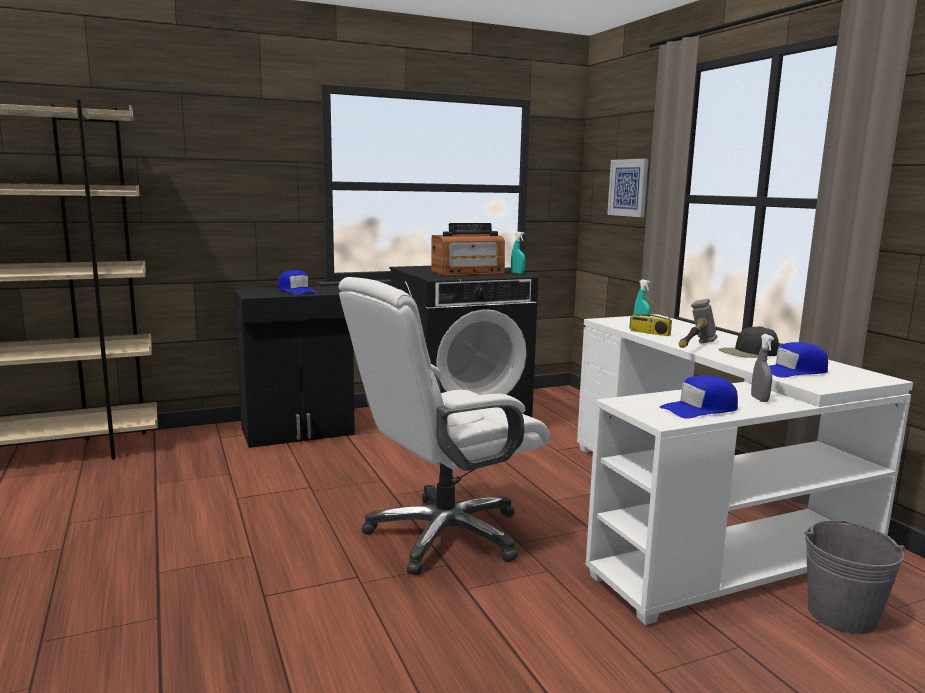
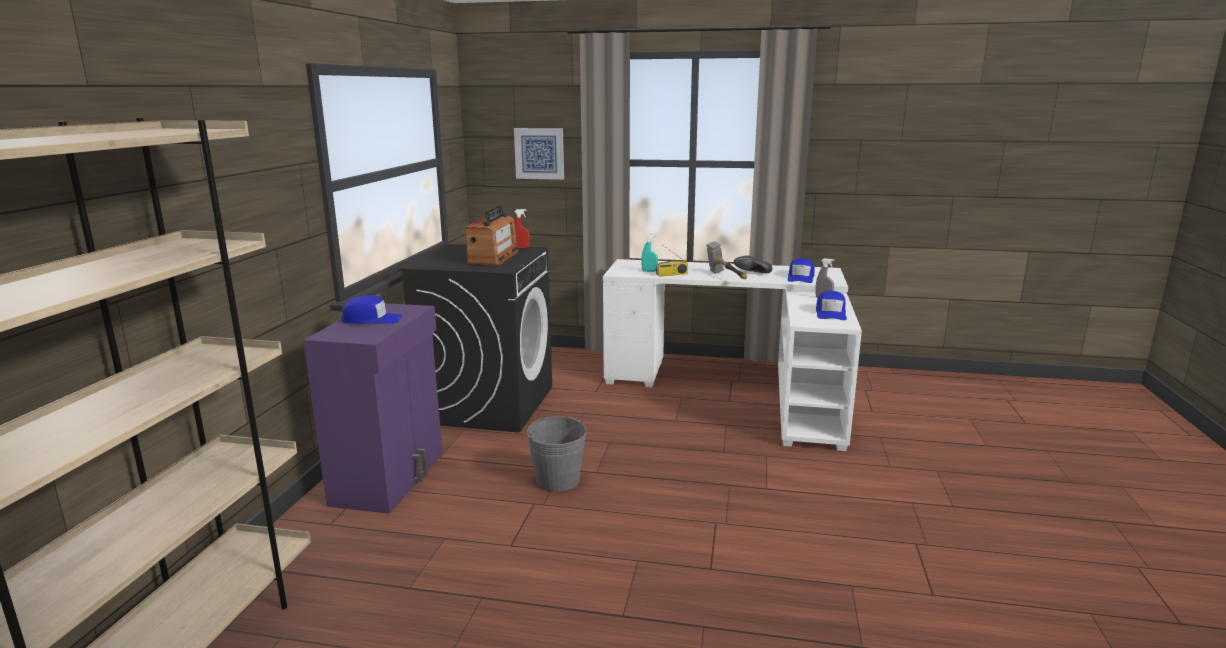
camera: 55 degrees left, 5 degrees up
black cabinet [234,286,355,448] -> purple cabinet [303,303,443,514]
white office chair [338,277,550,575] -> none
turquoise spray bottle [511,232,525,274] -> red spray bottle [514,209,530,248]
black cap [719,326,779,358] -> black shoe [734,256,772,273]
grey bucket [805,521,905,634] -> grey bucket moved to [526,416,587,492]

